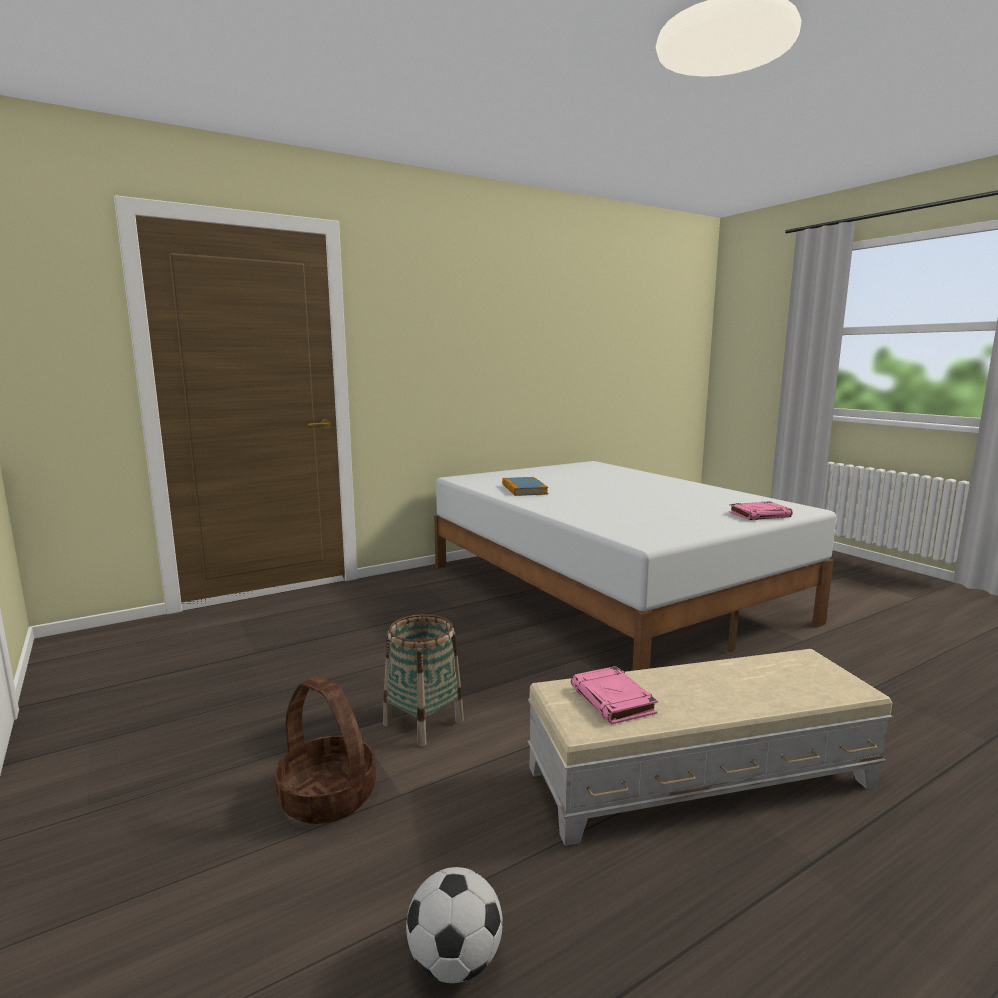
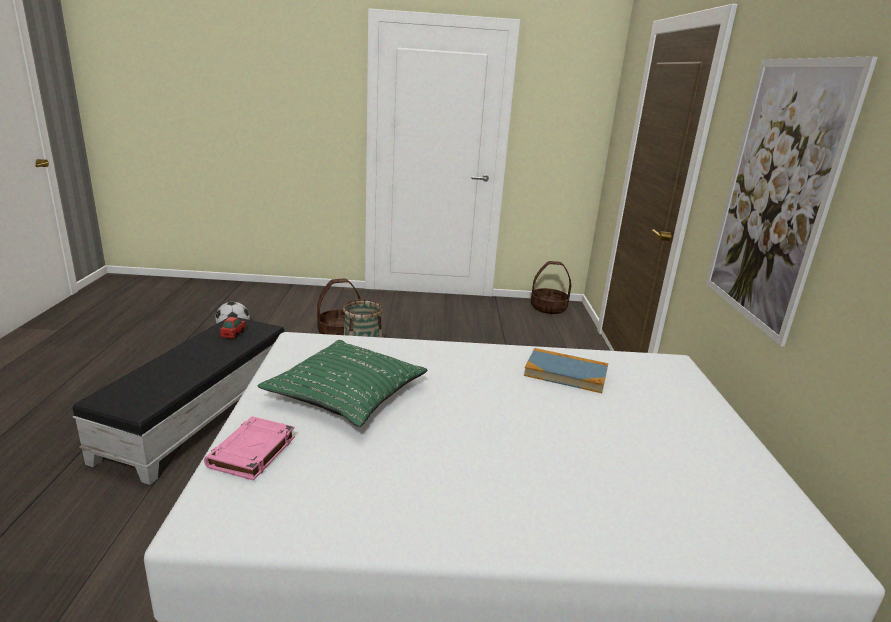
camera: 120 degrees right, 10 degrees up
beige ottoman [527,649,893,846] -> black ottoman [72,316,284,485]
pink book [571,666,658,725] -> toy car [220,317,246,339]
none -> green pillow [257,340,428,427]
none -> basket [531,261,571,314]
none -> picture [705,56,878,347]

